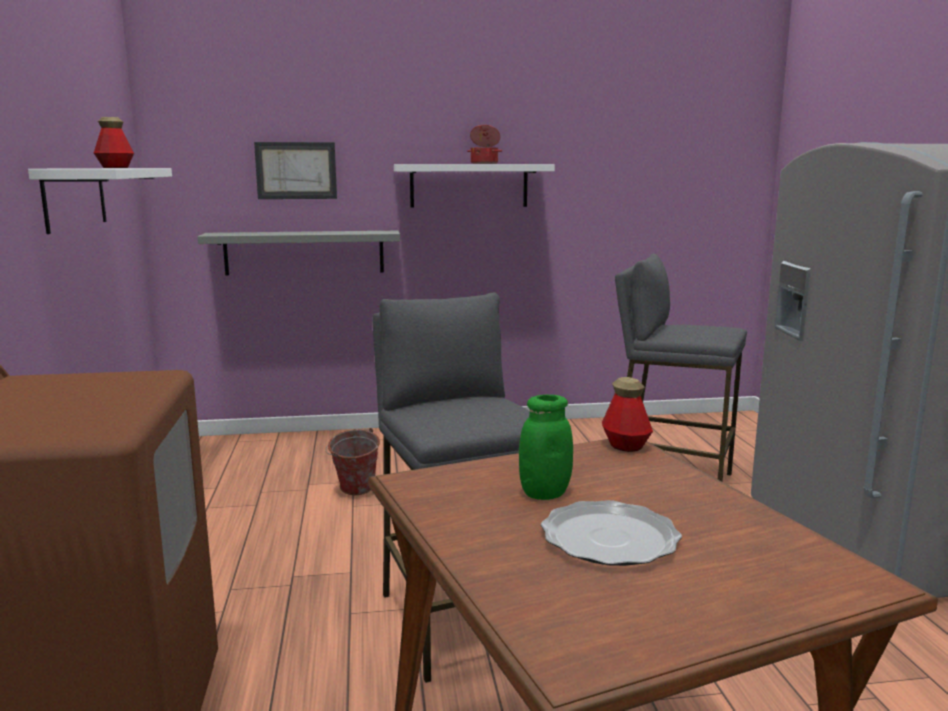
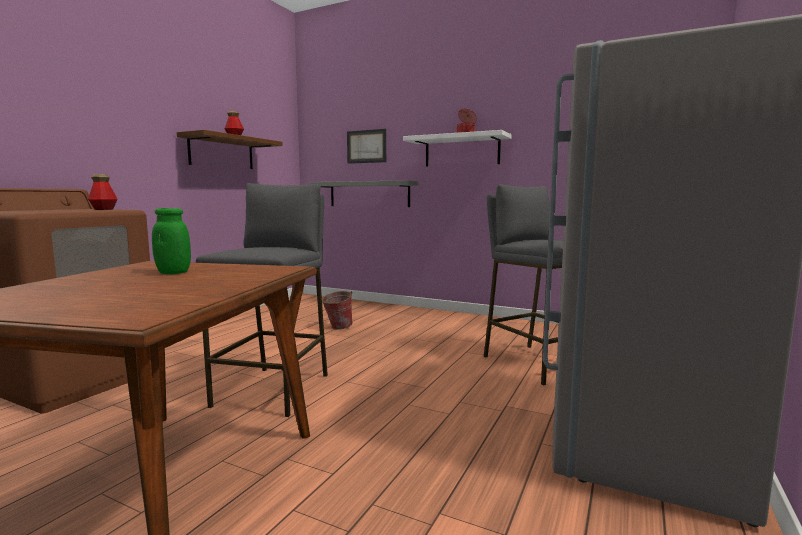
camera: 35 degrees right, 5 degrees down
white shelf [28,168,172,234] -> brown shelf [177,130,283,169]
plate [541,500,682,566] -> none
bottle [602,377,653,452] -> bottle moved to [88,174,118,210]

